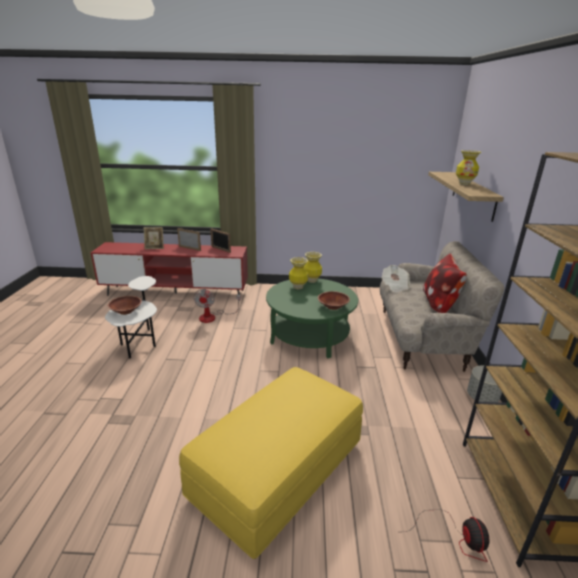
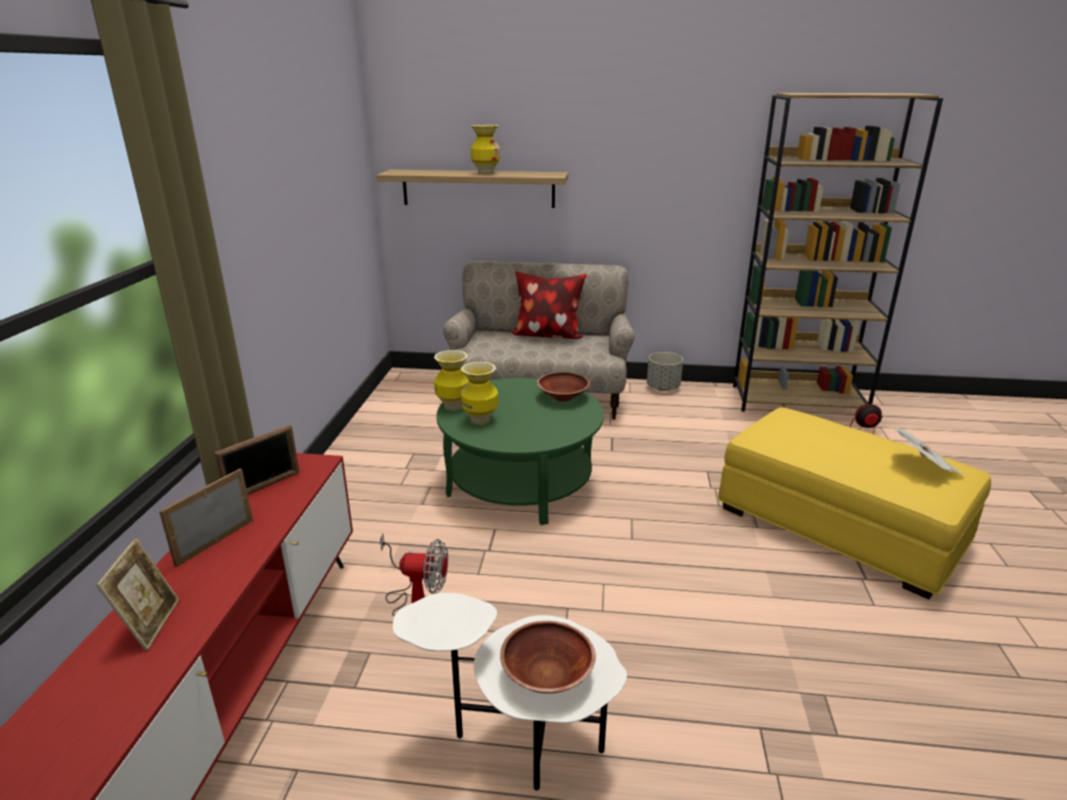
camera: 85 degrees left, 0 degrees up
newspaper [382,265,410,293] -> newspaper moved to [895,428,964,474]

